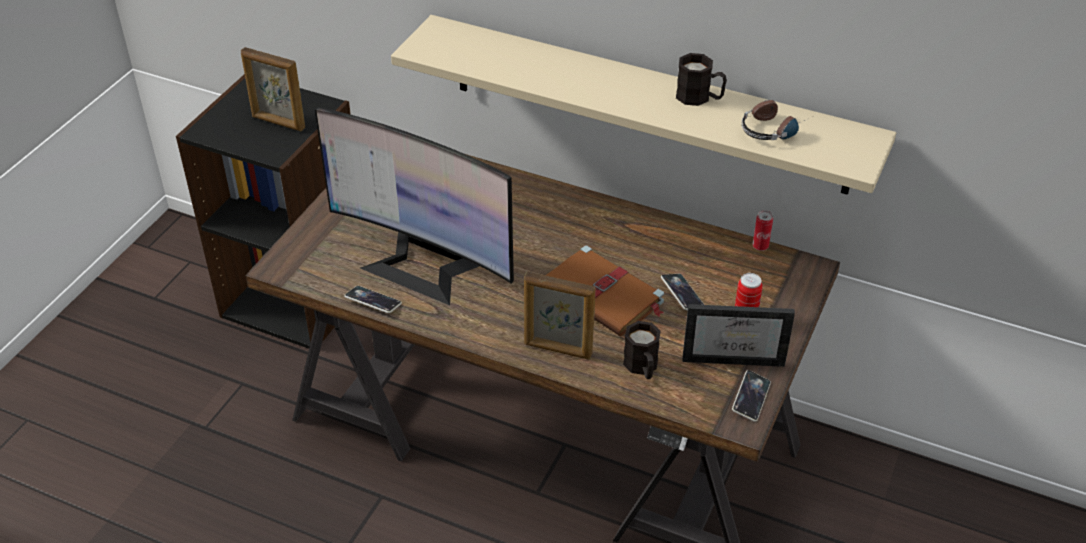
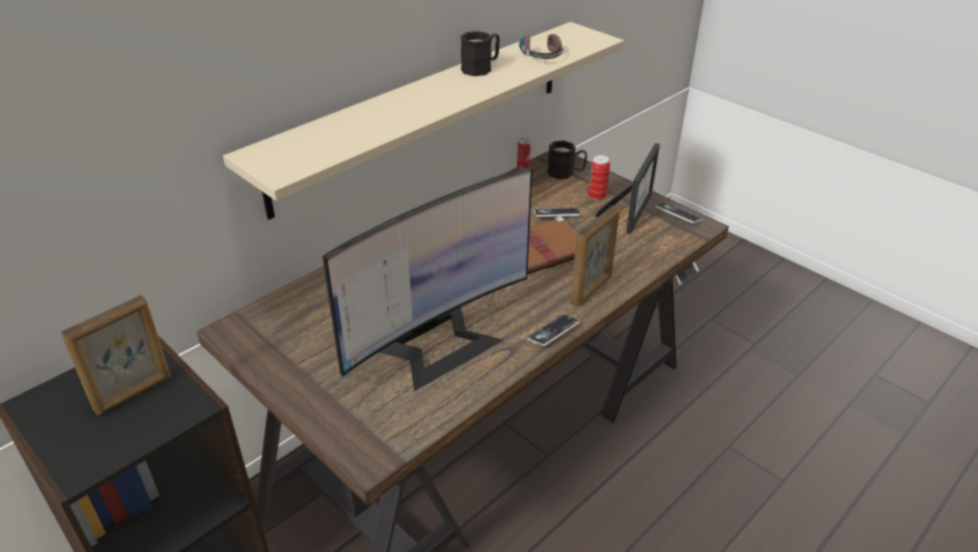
camera: 70 degrees left, 5 degrees down
phone [344,286,402,313] -> phone moved to [527,315,580,346]
black mug [623,321,661,379] -> black mug moved to [547,140,587,179]

